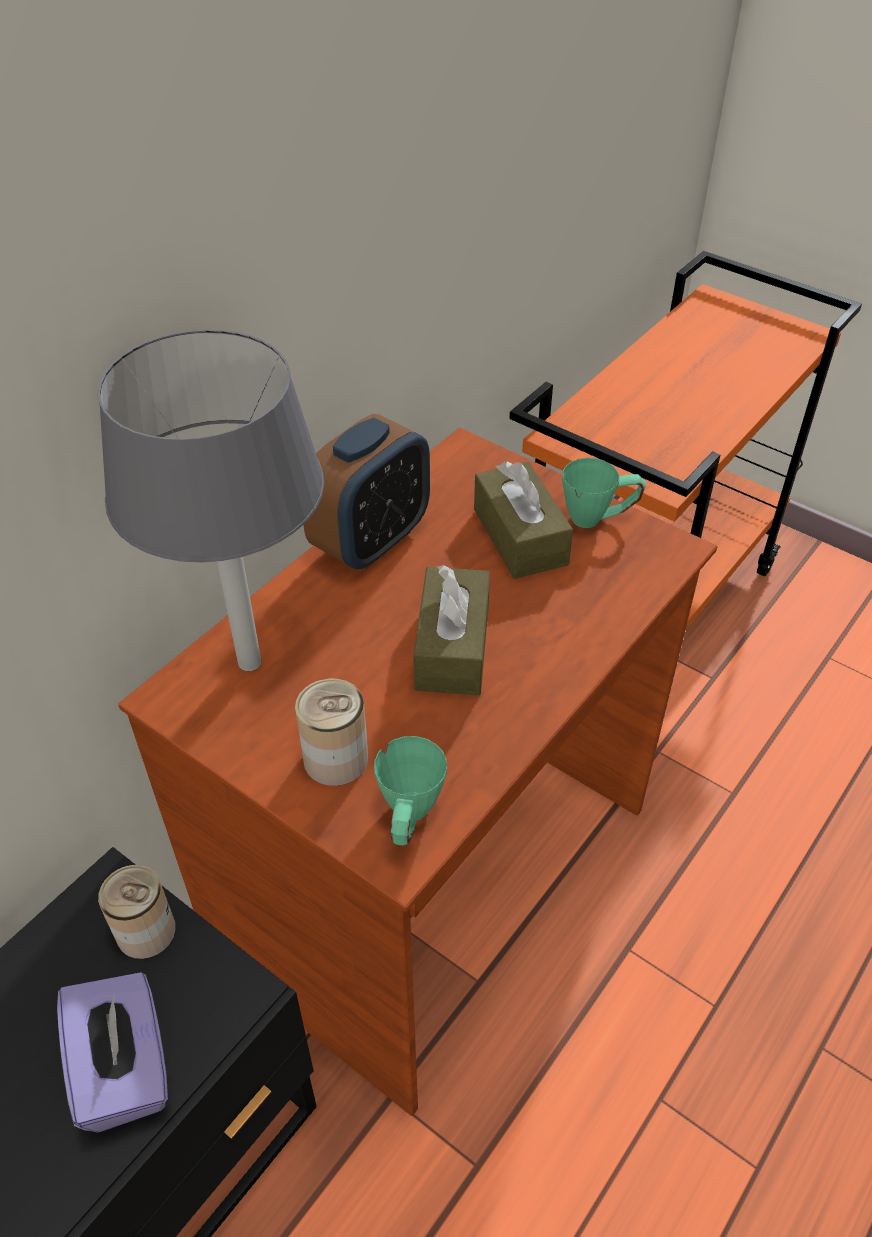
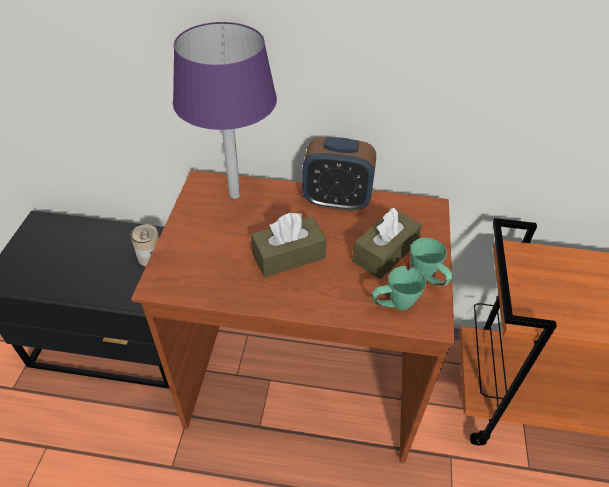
camera: 60 degrees right, 0 degrees up
purple tissue box [57,972,168,1133] -> none
grey table lamp [98,329,324,671] -> purple table lamp [173,22,277,199]
can [295,679,368,786] -> none
green mug [374,736,447,845] -> green mug moved to [372,266,426,310]

